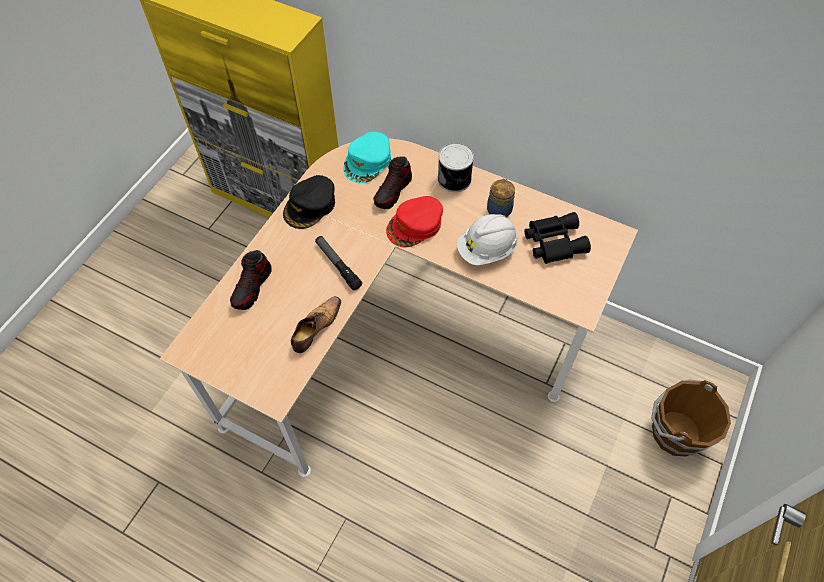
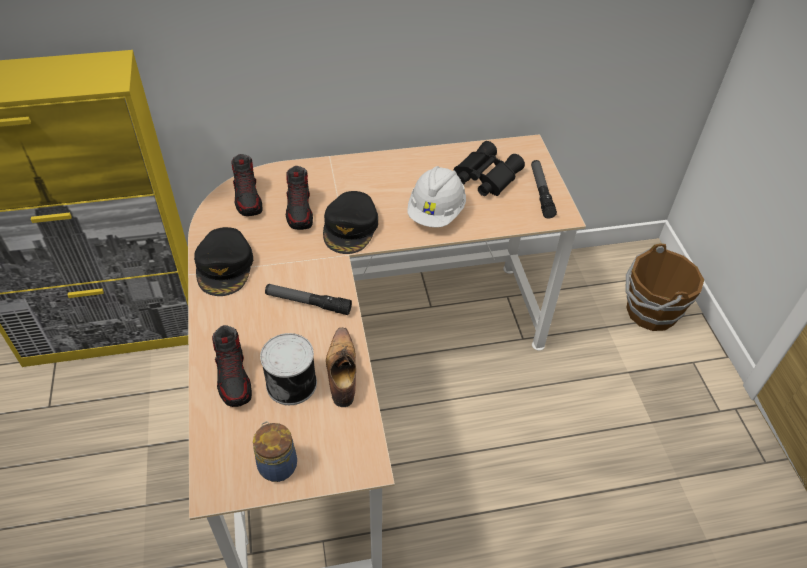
camera: 40 degrees left, 10 degrees down
turquoise cap [343,132,391,183] -> shoe [231,154,263,216]
red cap [386,196,443,248] -> black cap [323,191,378,254]
can [437,143,474,192] -> can moved to [260,333,317,405]
jar [487,179,515,217] -> jar moved to [253,421,297,482]
none -> flashlight [531,160,557,219]

